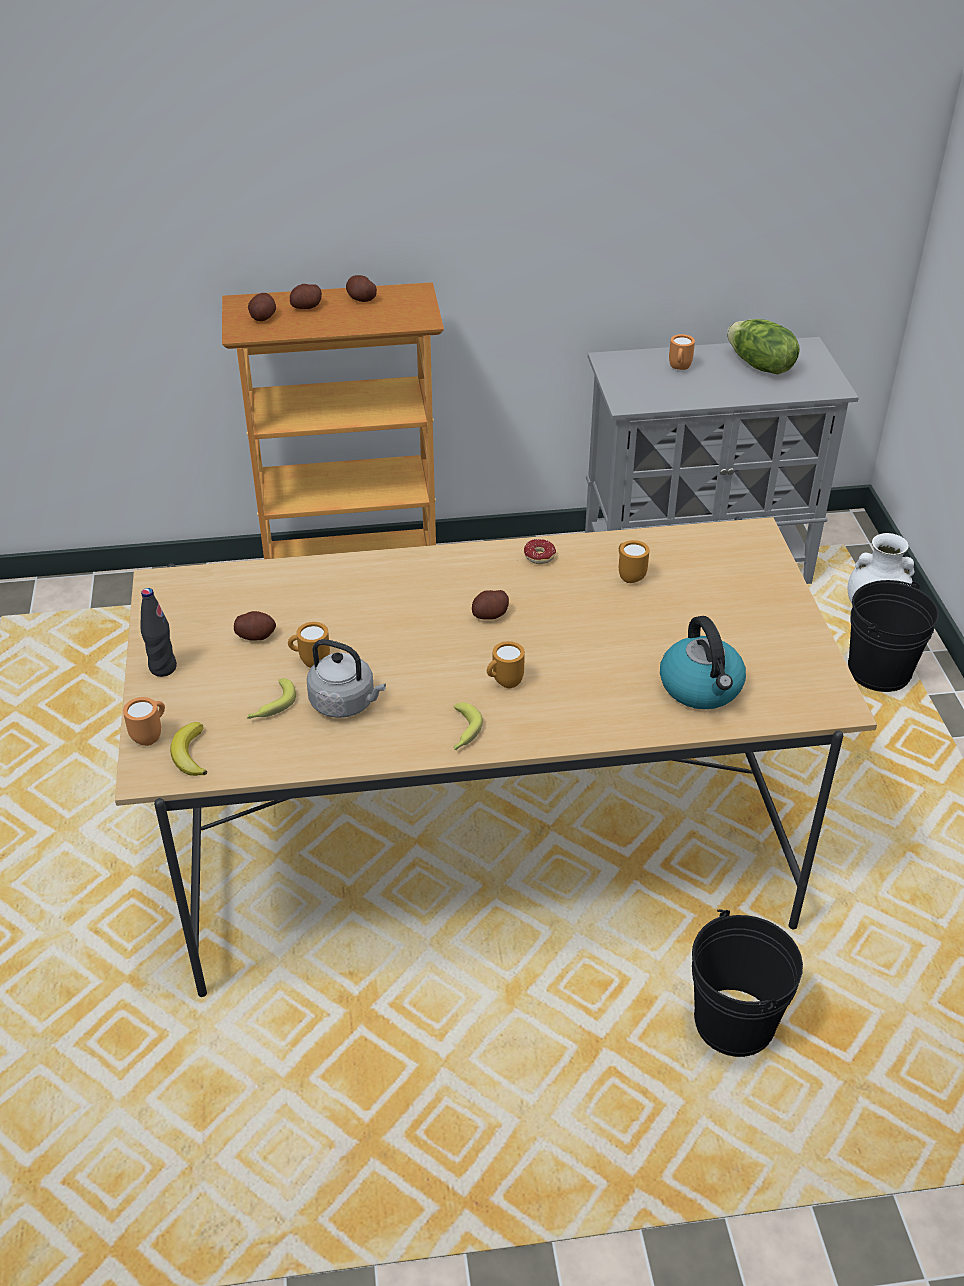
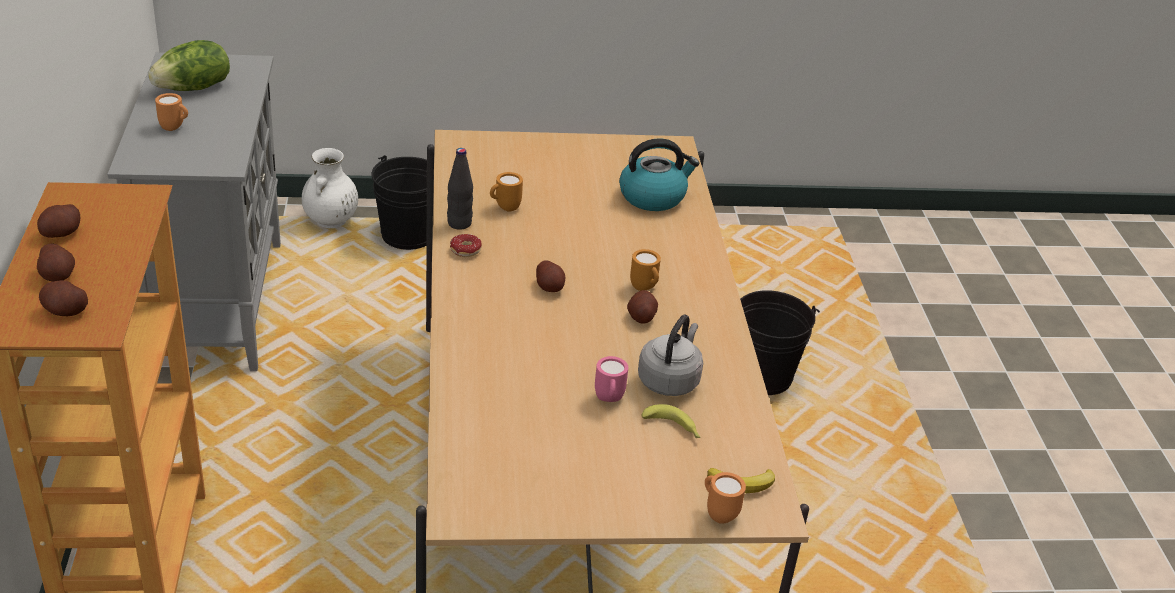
camera: 90 degrees left, 5 degrees down
black bottle [140,588,177,677] -> black bottle moved to [447,148,473,230]
potato [234,611,276,641] -> potato moved to [627,290,658,324]
orange mug [288,622,330,668] -> pink mug [595,356,628,402]
banana [453,702,483,750] -> none

